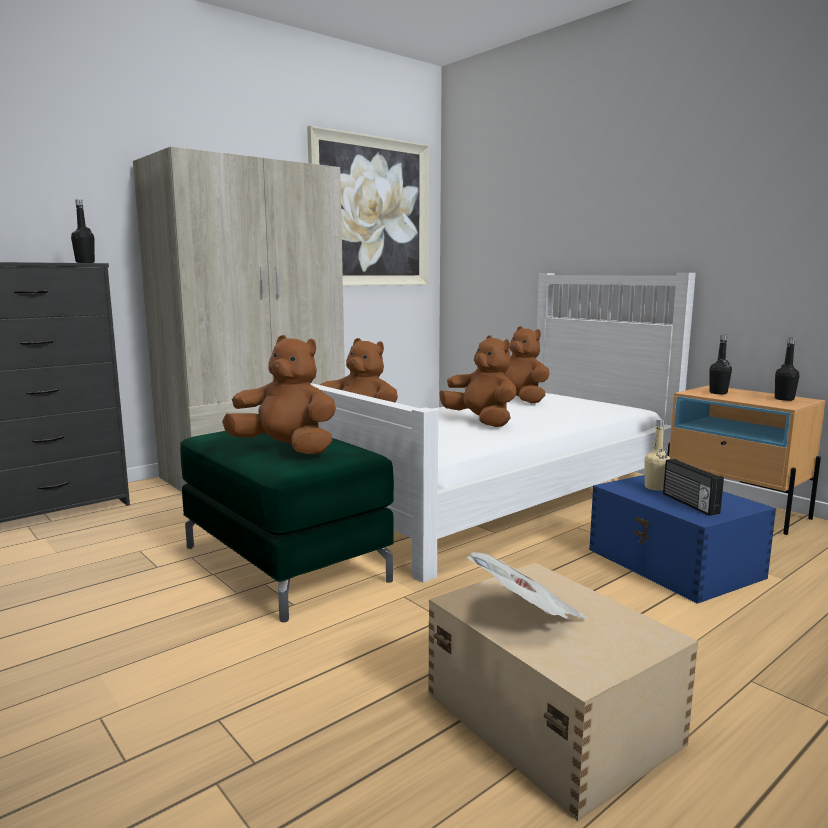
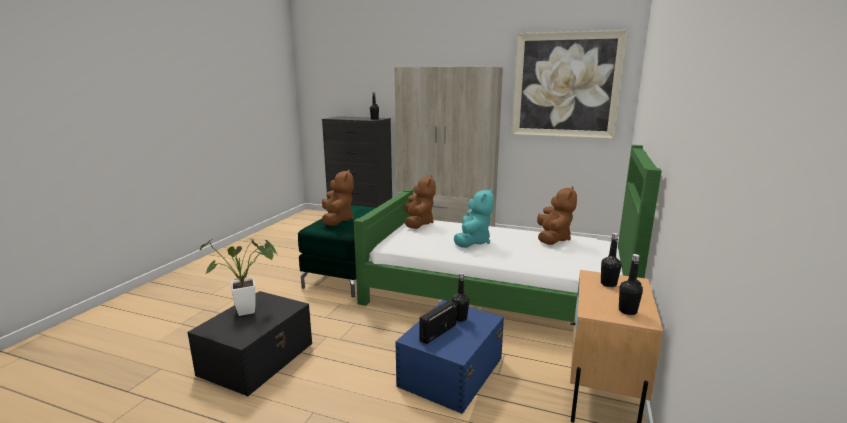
camera: 60 degrees right, 5 degrees up
white bed [310,273,696,583] -> green bed [354,145,662,322]
beige storage box [428,563,698,821] -> black storage box [187,291,312,396]
brown plush toy [440,335,517,427] -> turquoise plush toy [454,188,494,248]
newspaper [466,552,588,619] -> potted plant [200,239,277,316]
beige bottle [644,419,670,491] -> black bottle [452,272,469,322]

